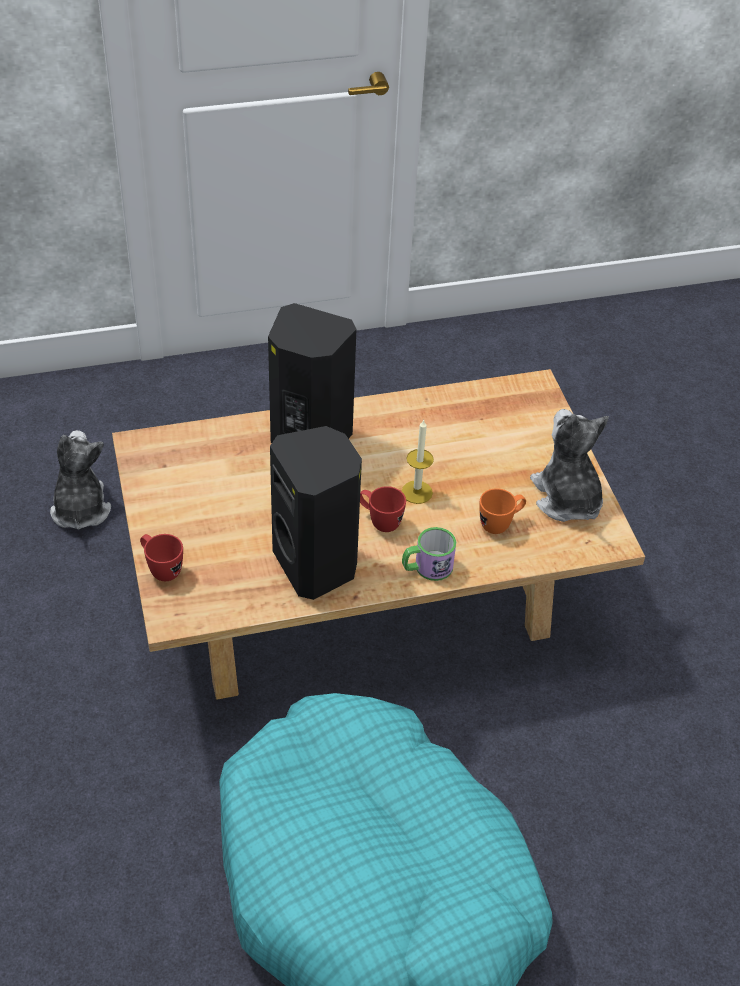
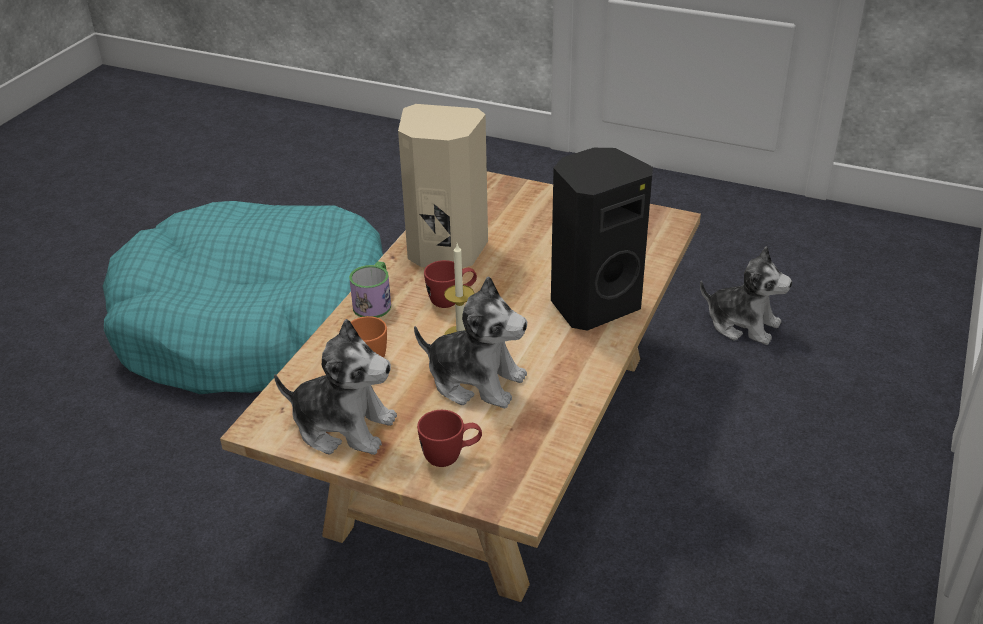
camera: 130 degrees right, 10 degrees down
red mug [140,534,183,581] -> red mug moved to [417,410,482,467]
black speaker [270,426,362,600] -> beige speaker [398,104,488,268]
none -> plush toy [414,276,527,408]

